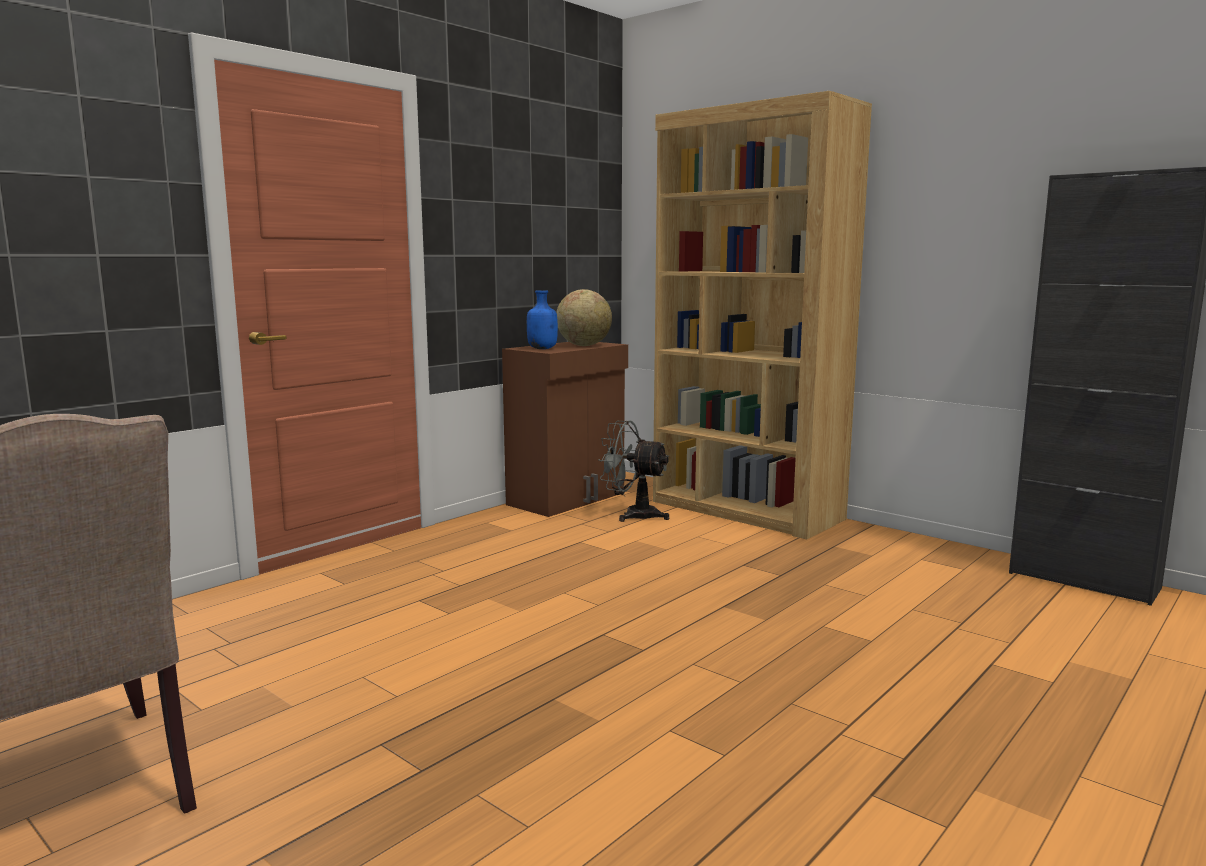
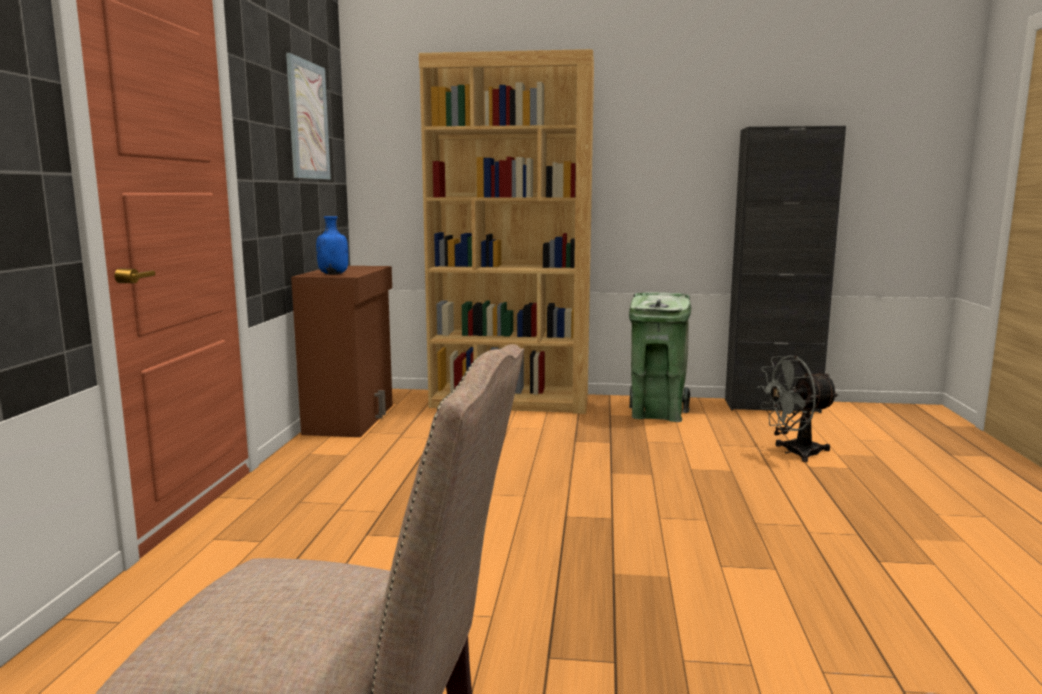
camera: 35 degrees left, 0 degrees up
globe [556,289,612,346] -> none
grey fan [598,421,669,522] -> grey fan moved to [757,355,839,462]
none -> picture [286,53,331,180]
none -> green trash can [629,292,691,422]

